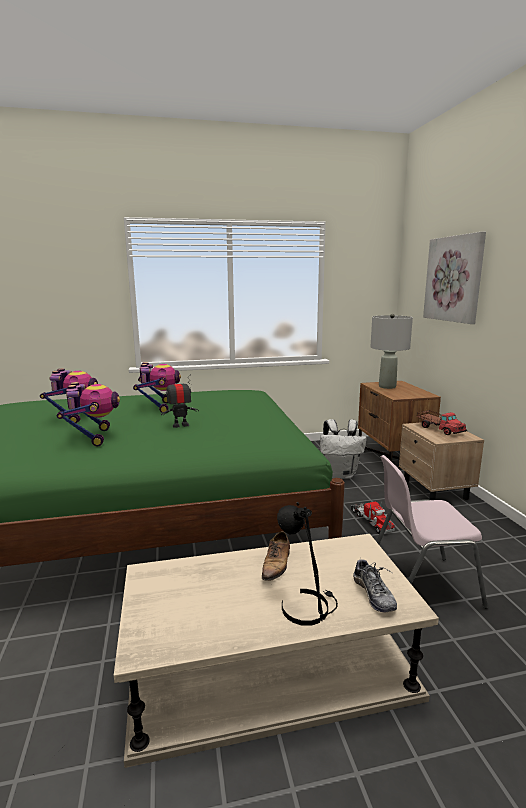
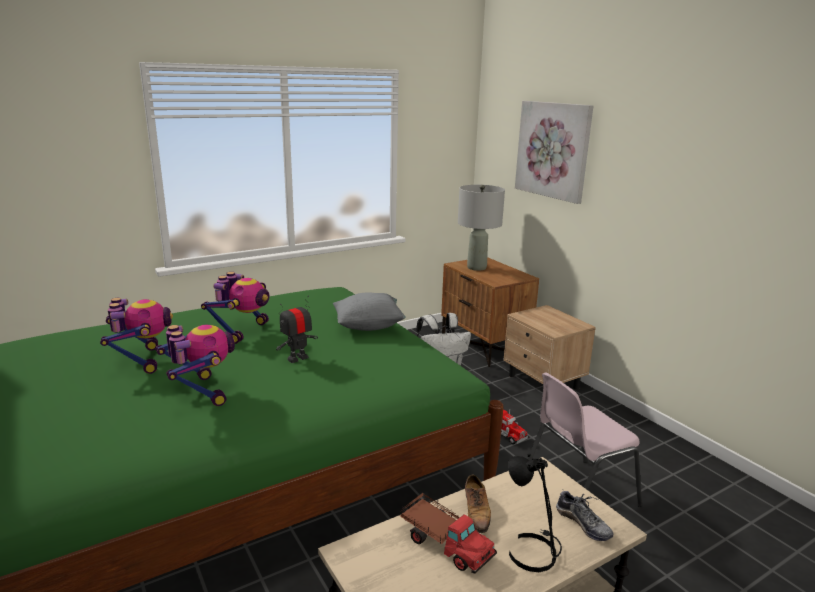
camera: 20 degrees left, 5 degrees up
toy robot [133,362,181,413] -> toy robot turned 45 degrees clockwise [201,272,270,344]
toy truck [417,410,467,435] -> toy truck moved to [400,492,497,574]
none -> grey pillow [333,292,406,331]

